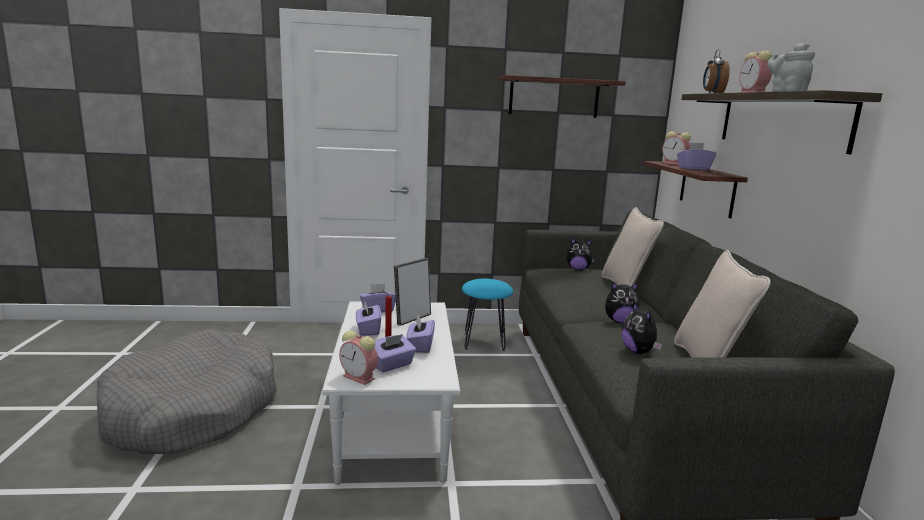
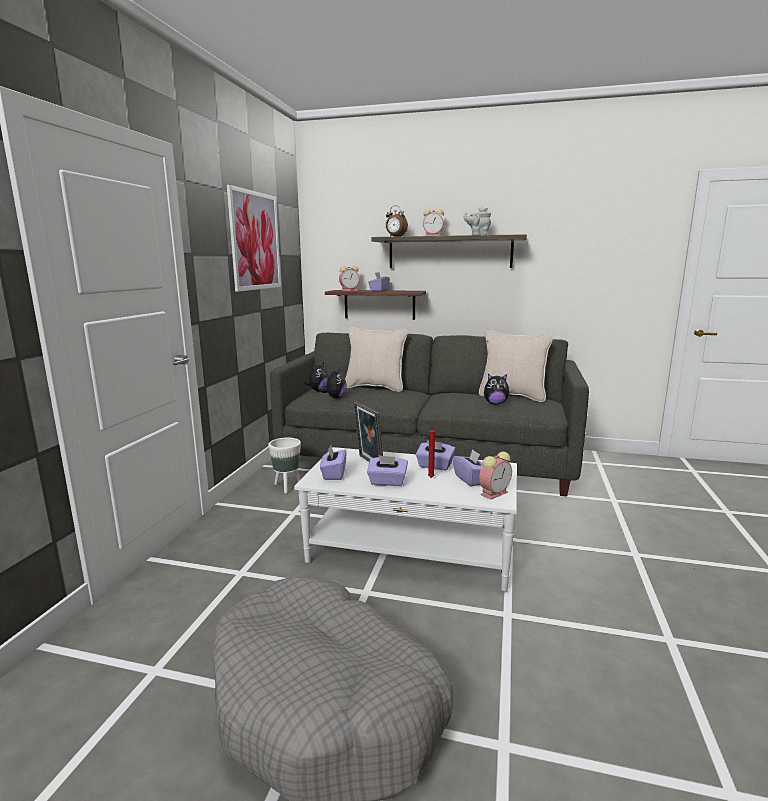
camera: 70 degrees left, 0 degrees up
turquoise stool [462,279,513,351] -> white planter [268,438,301,494]
shelf [498,75,626,118] -> picture [227,185,281,292]
plush toy [605,282,639,323] -> plush toy moved to [320,368,347,398]

